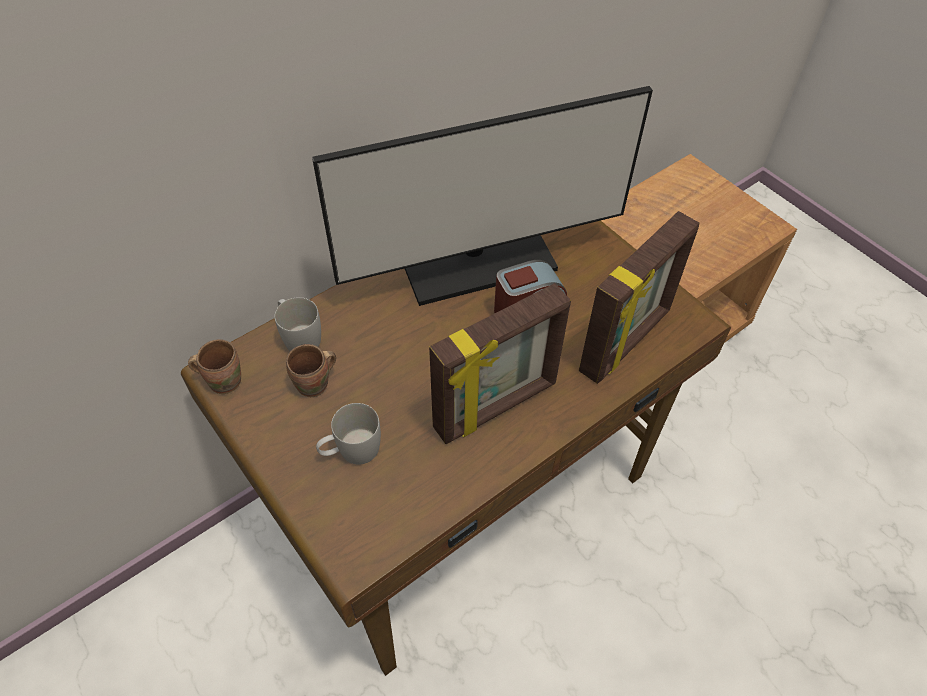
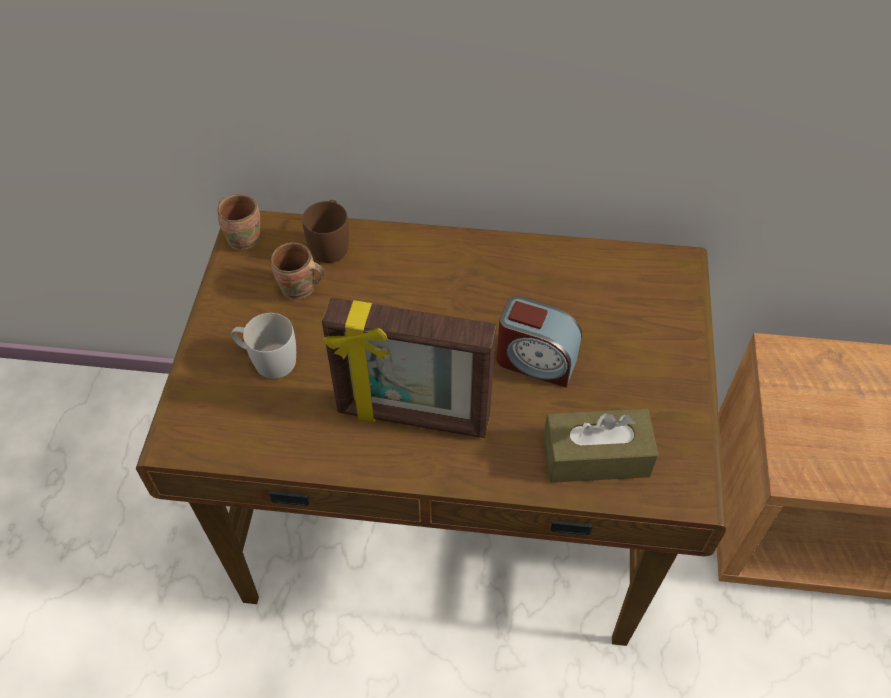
camera: 45 degrees right, 0 degrees up
white mug [275,297,321,351] -> brown mug [302,200,349,263]
monitor [312,86,653,306] -> none
picture frame [579,211,699,384] -> brown tissue box [543,408,659,483]

